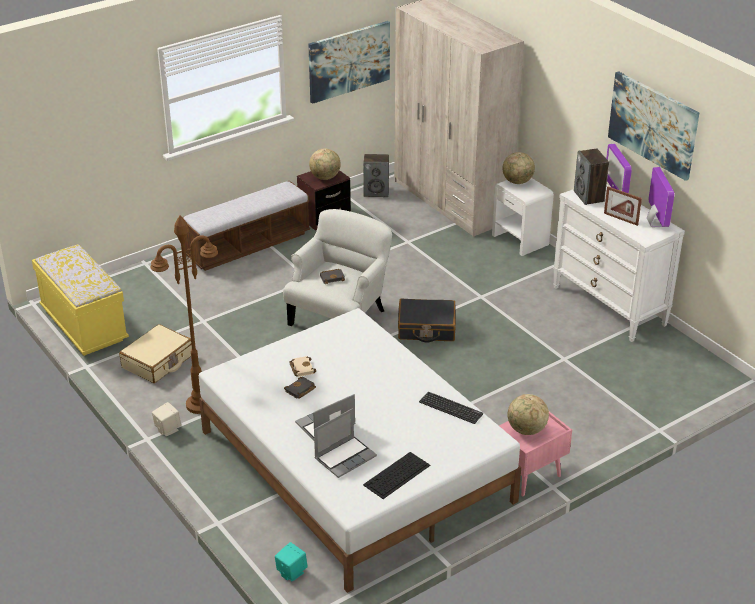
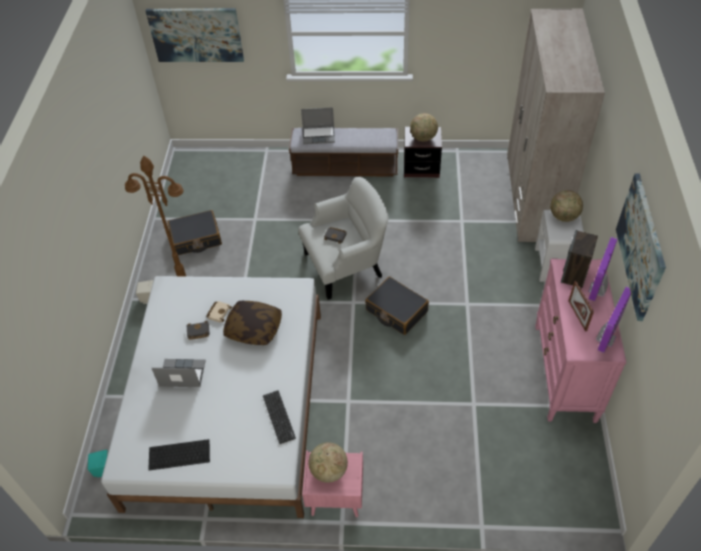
camera: 40 degrees right, 15 degrees up
yellow bench [32,245,129,356] -> none
beige suitcase [119,324,192,383] -> black suitcase [167,210,222,255]
picture [308,21,390,104] -> picture moved to [145,8,244,62]
laptop [314,408,377,478] -> laptop moved to [301,107,335,144]
speaker [363,154,389,197] -> none
white dresser [553,185,685,342] -> pink dresser [535,259,626,423]
none -> pillow [223,301,282,345]

